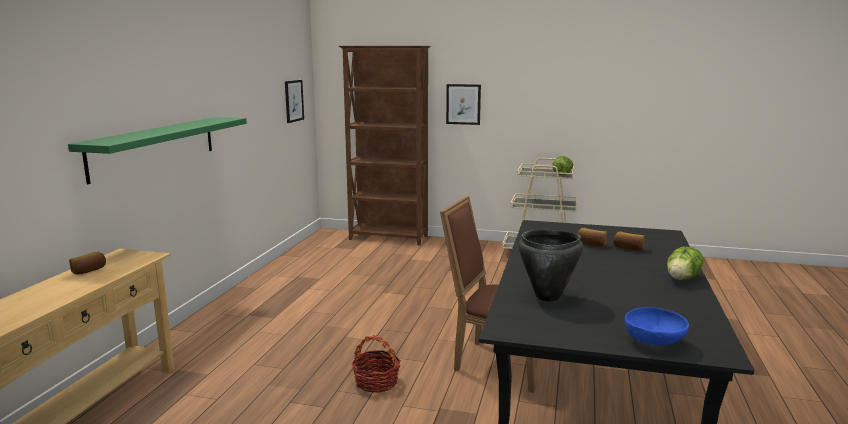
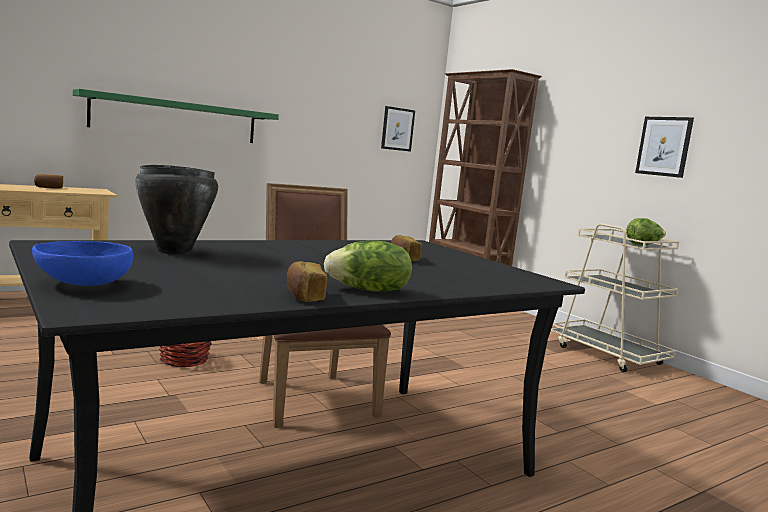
camera: 40 degrees right, 5 degrees down
picture [446,84,481,125] -> picture moved to [635,117,694,178]
bread [613,231,645,251] -> bread moved to [287,261,327,302]

